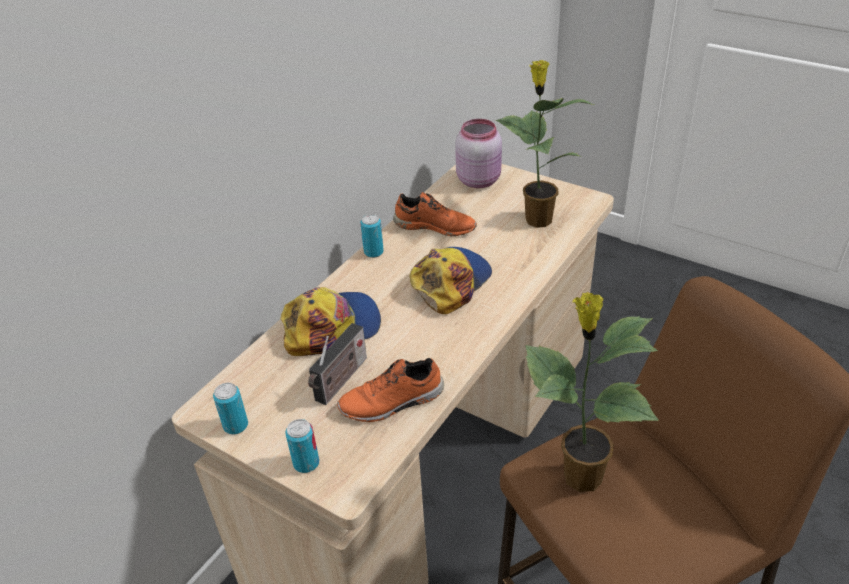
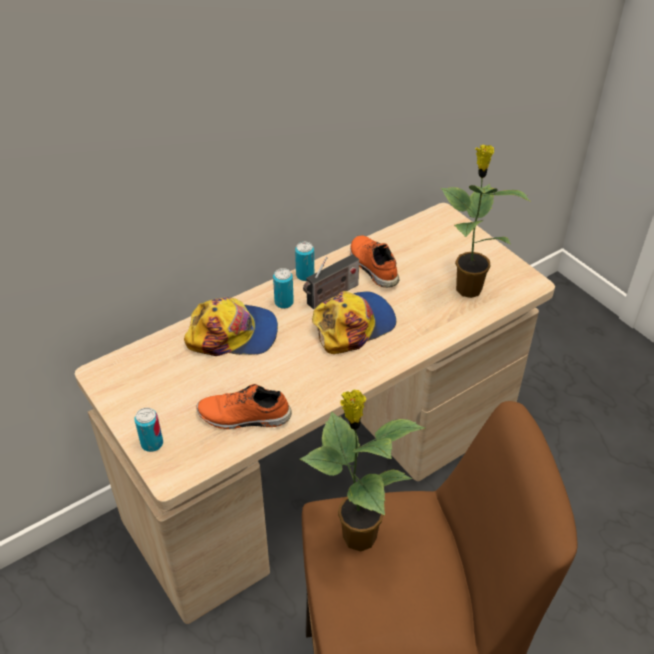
camera: 20 degrees right, 5 degrees up
can [213,383,248,435] -> can moved to [273,268,294,309]
radio [308,323,367,405] -> radio moved to [303,254,359,309]
orange shoe [393,192,477,236] -> orange shoe turned 150 degrees counterclockwise [350,235,400,288]
pink jar [455,119,502,188] -> none

